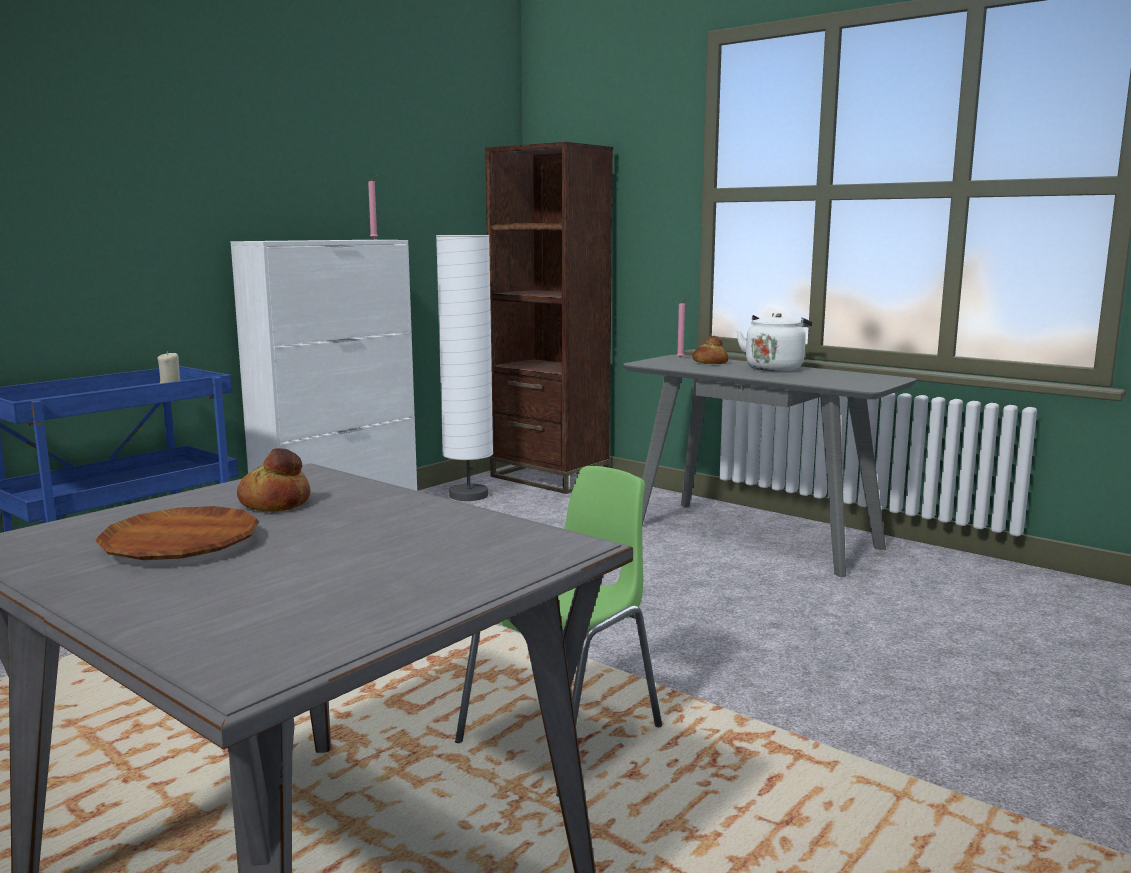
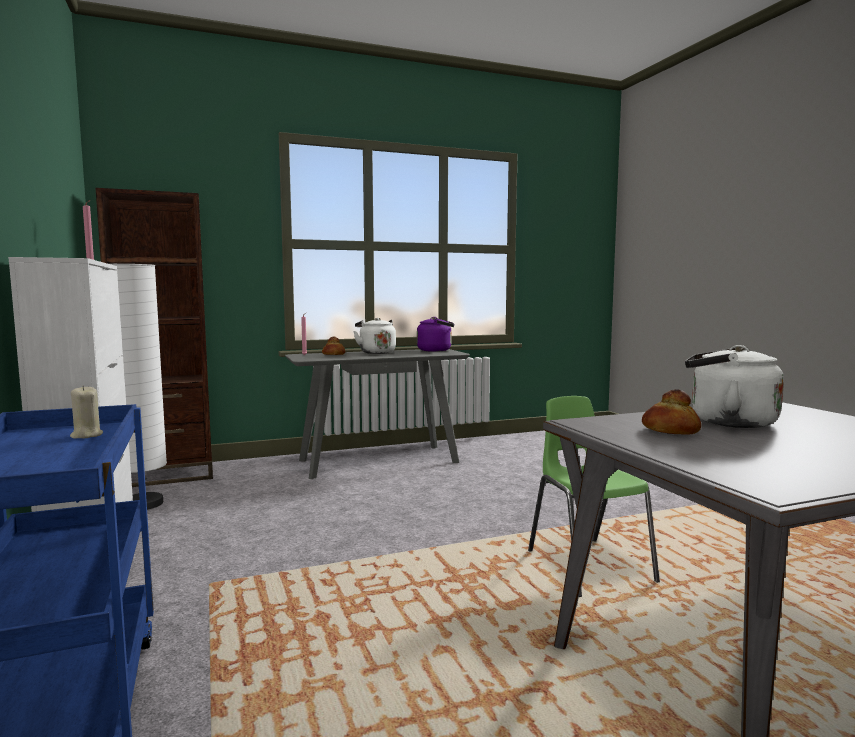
camera: 60 degrees left, 5 degrees down
brown plate [95,506,259,560] -> none
none -> purple kettle [417,317,454,352]
none -> white kettle [685,345,784,428]

